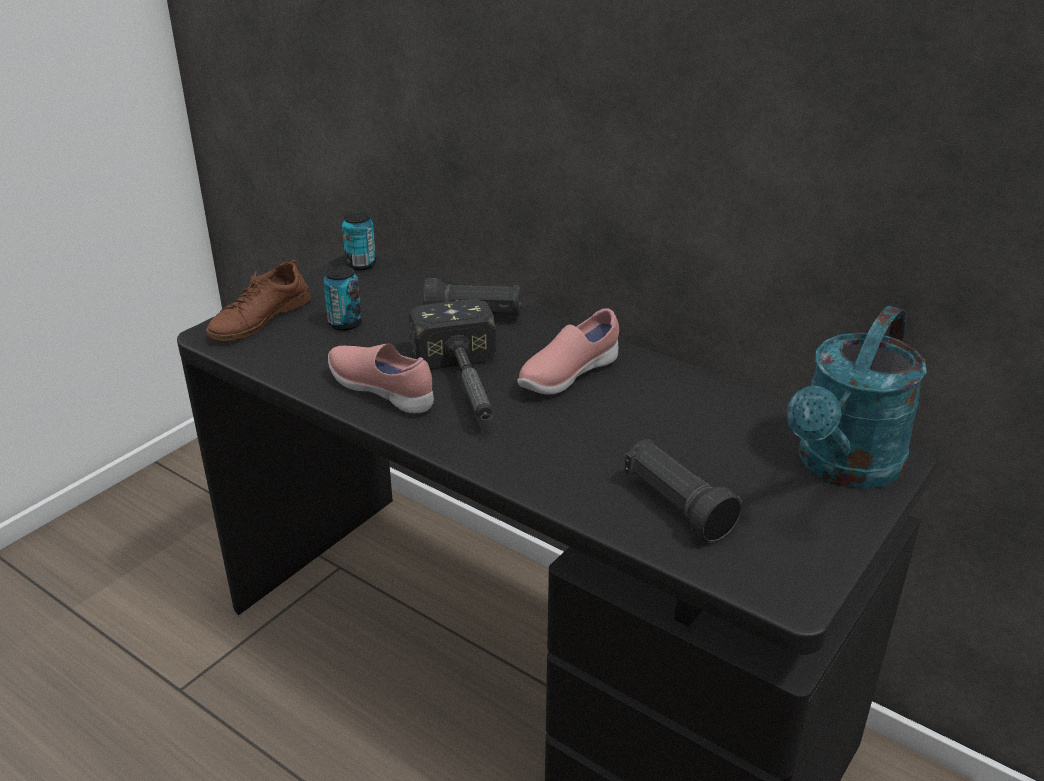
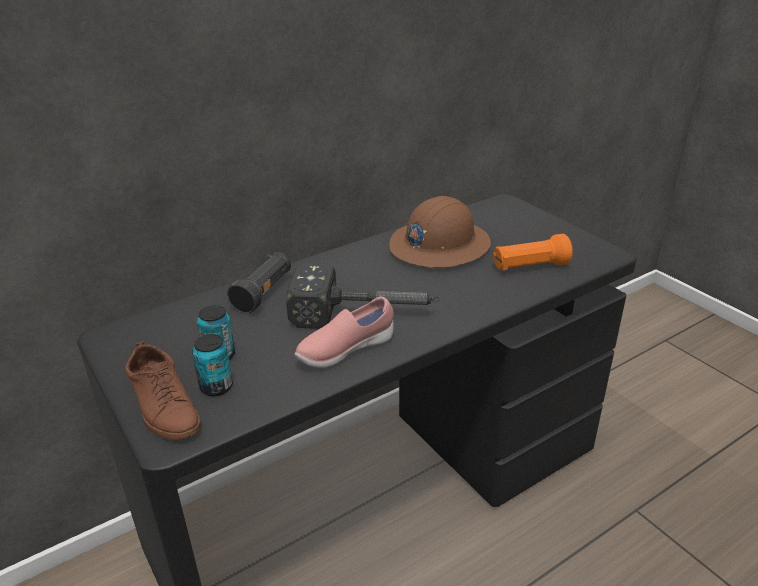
camera: 70 degrees left, 0 degrees up
can [342,212,376,270] -> can moved to [192,334,233,396]
pink shoe [517,308,619,395] -> none
black flashlight [625,439,742,542] -> orange flashlight [493,234,573,270]
turquoise watering can [787,306,927,489] -> none
none -> brown hard hat [389,196,491,268]

